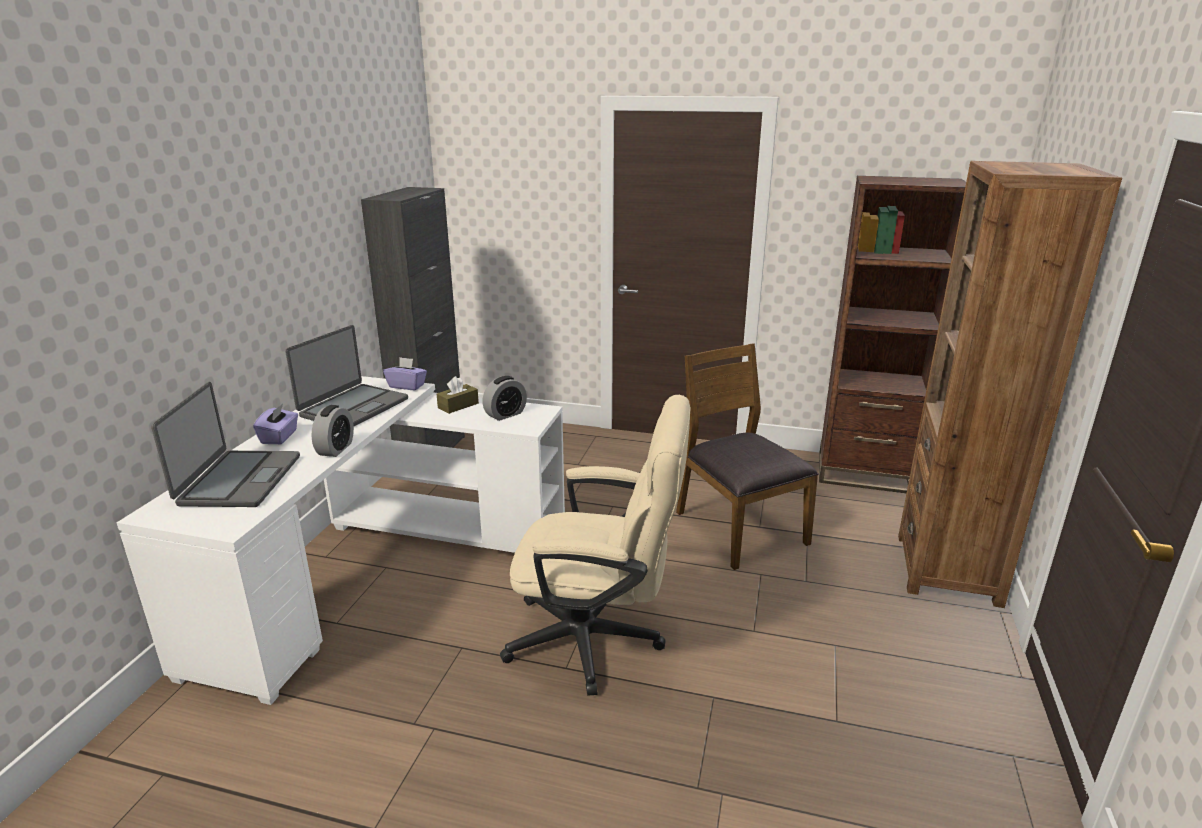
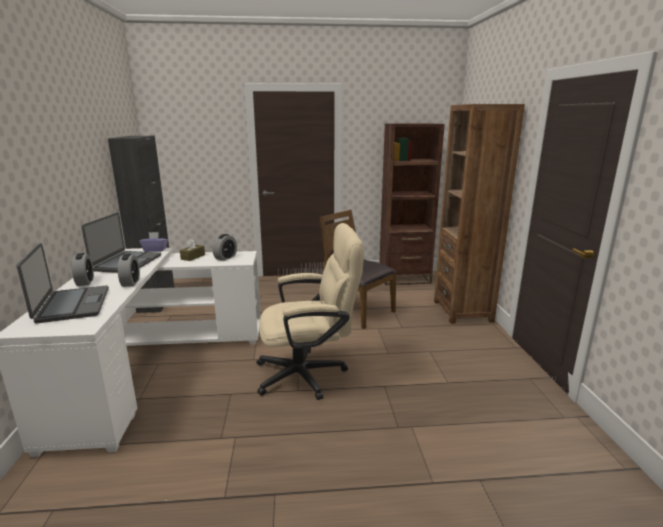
camera: 20 degrees left, 5 degrees down
purple tissue box [253,404,298,444] -> alarm clock [72,253,94,286]

